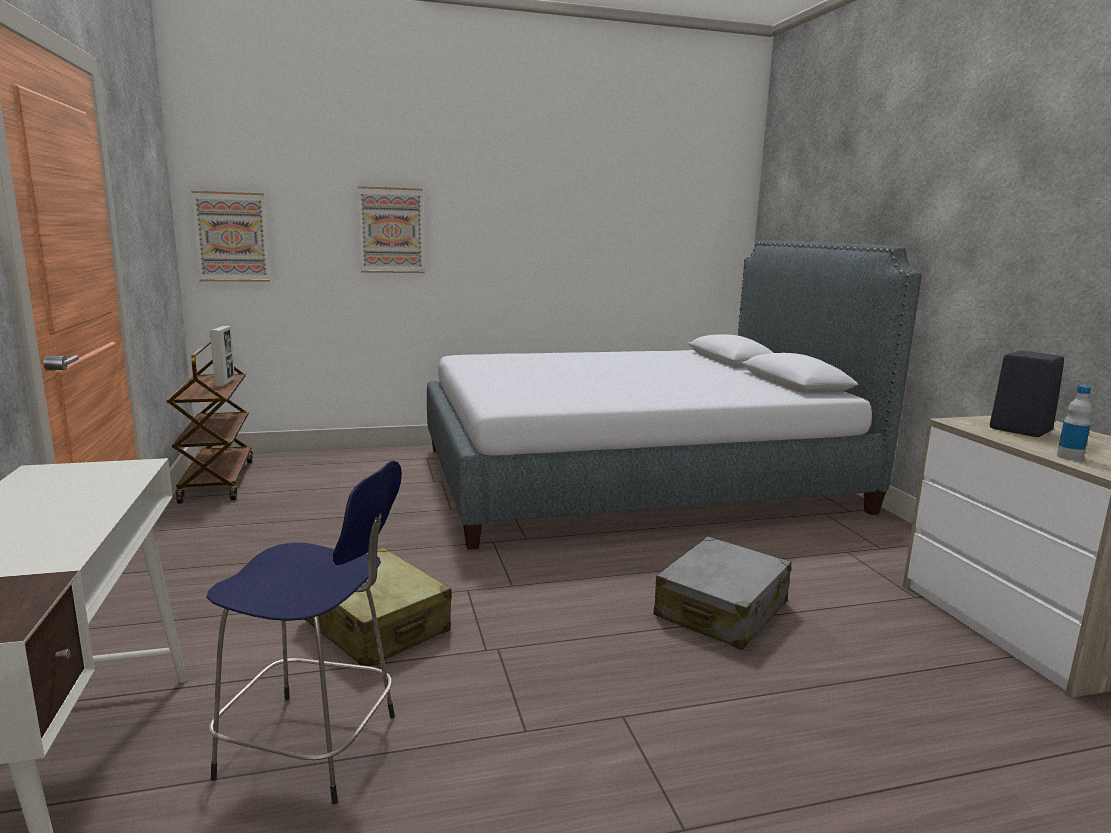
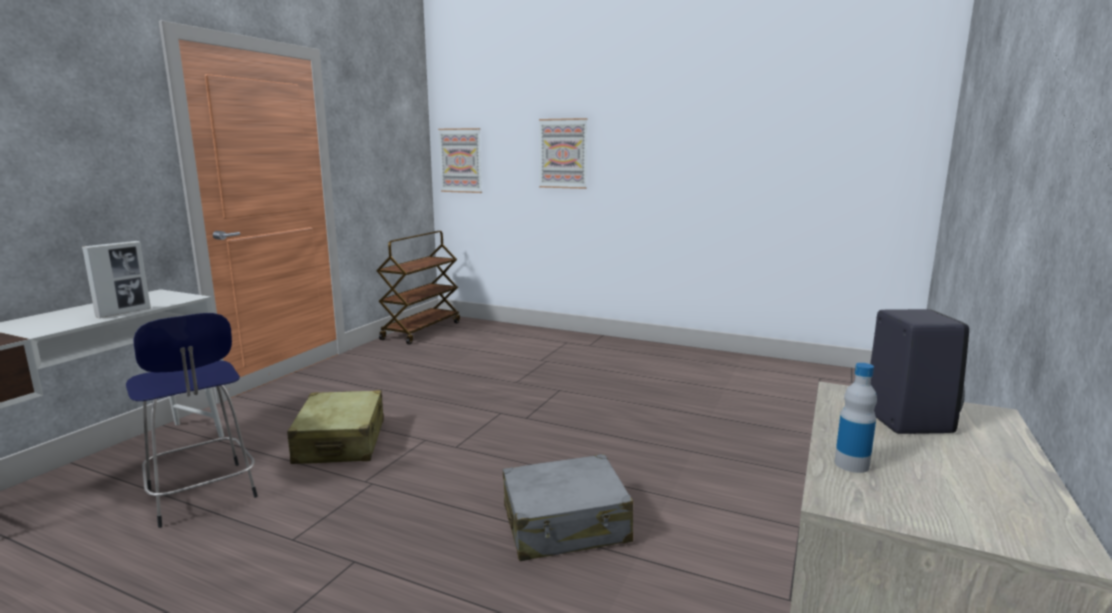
camera: 40 degrees right, 0 degrees up
picture frame [210,326,235,387] -> picture frame moved to [82,241,151,318]
grey bed [427,240,922,550] -> none

